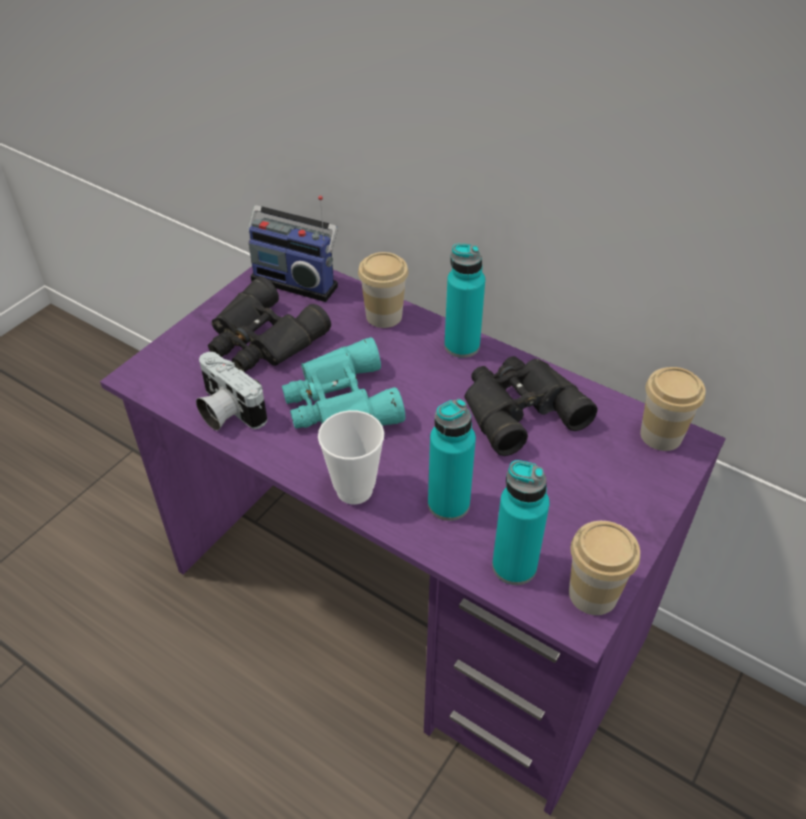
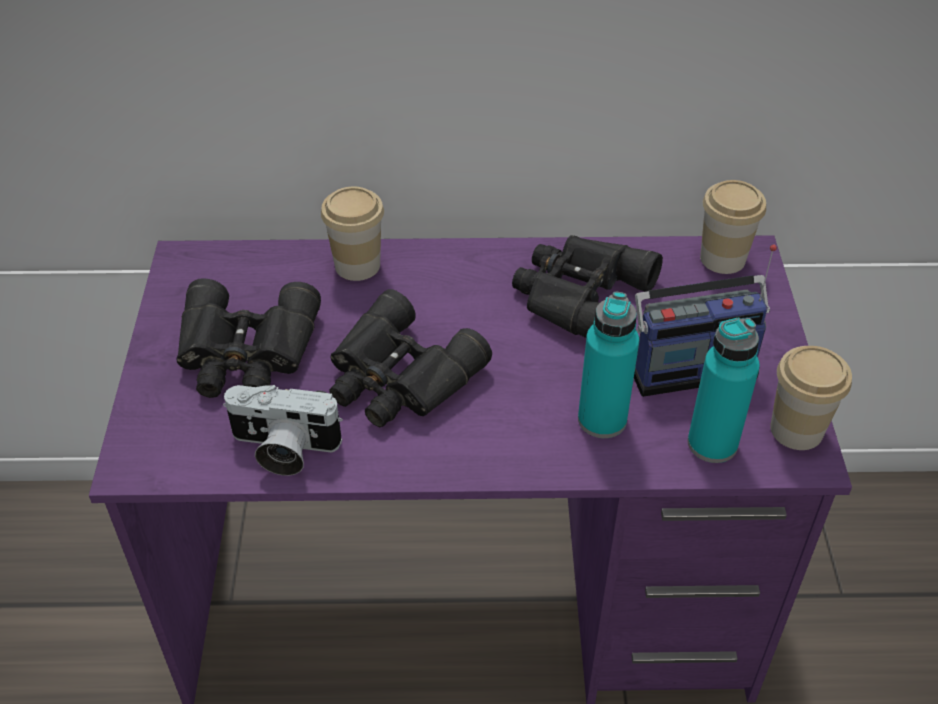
camera: 35 degrees left, 0 degrees up
radio [247,195,338,302] -> radio moved to [634,244,777,397]
turquoise binoculars [282,337,405,429] -> black binoculars [330,289,492,427]
cup [318,410,384,505] -> none
turquoise bottle [444,244,485,358] -> none

